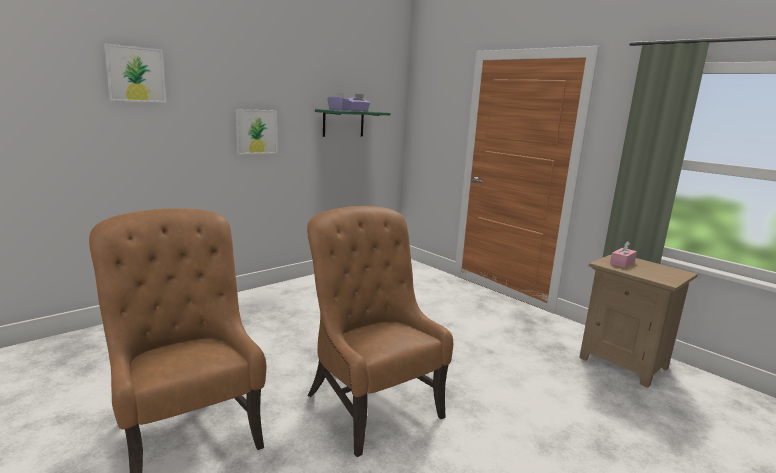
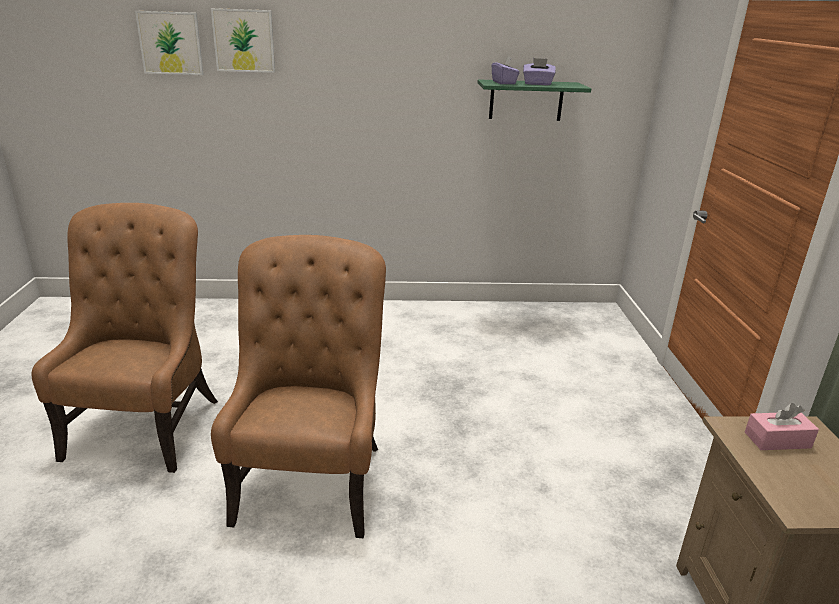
camera: 40 degrees right, 10 degrees up
picture [236,109,277,155] -> picture moved to [135,11,204,75]

